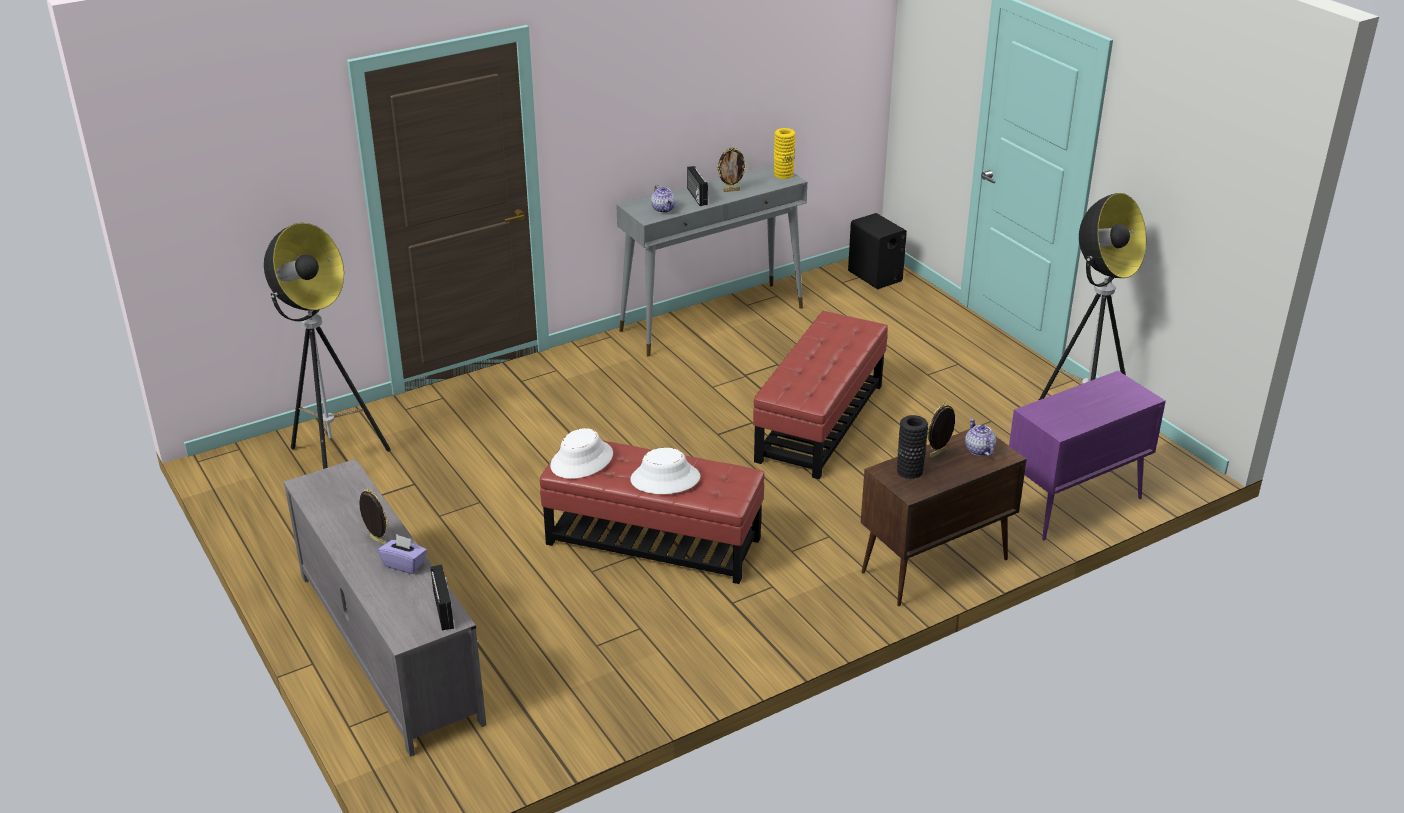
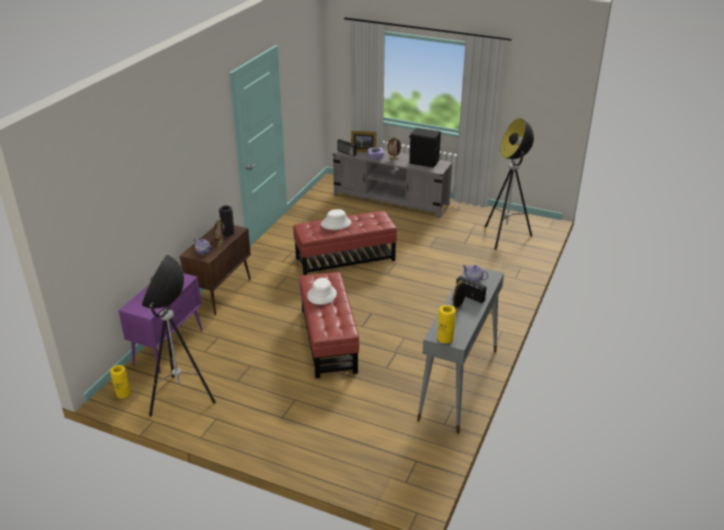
camera: 145 degrees right, 0 degrees up
white hat [550,428,613,479] -> white hat moved to [307,278,337,305]
black speaker [848,213,907,289] -> black speaker moved to [409,128,441,168]
none -> yellow vase [110,365,131,399]
none -> picture frame [351,131,377,152]

